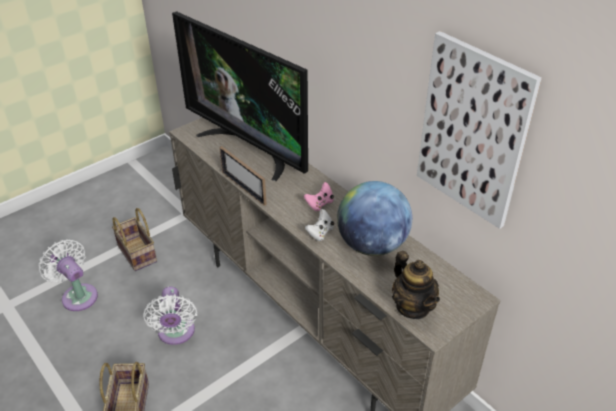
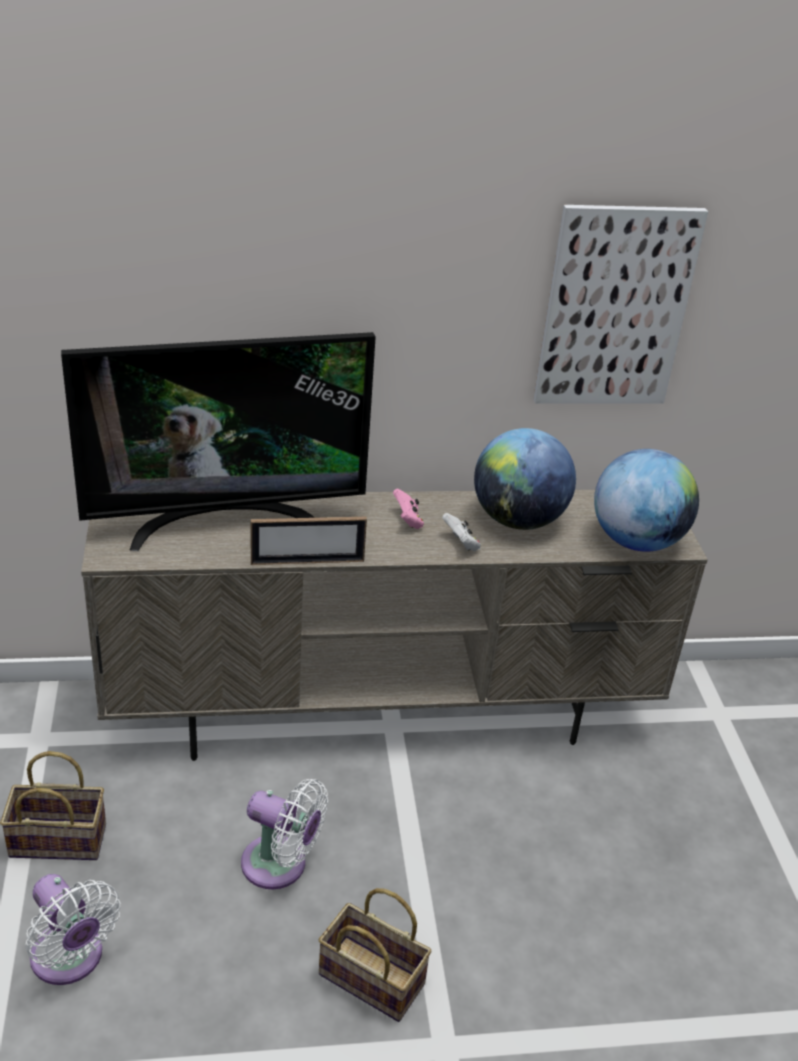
camera: 60 degrees left, 5 degrees down
white fan [38,239,98,311] -> white fan turned 120 degrees counterclockwise [26,874,121,985]
teapot [392,251,440,319] -> globe [594,449,699,552]

